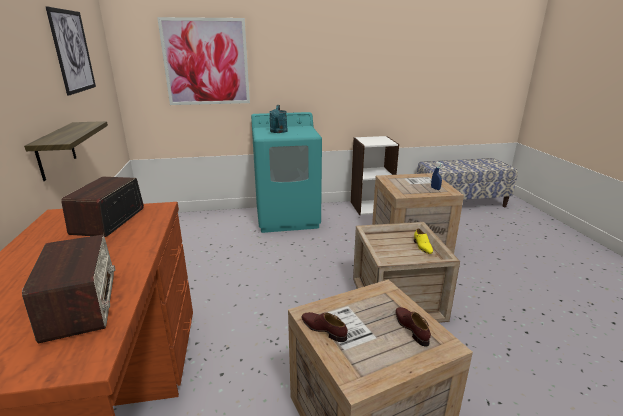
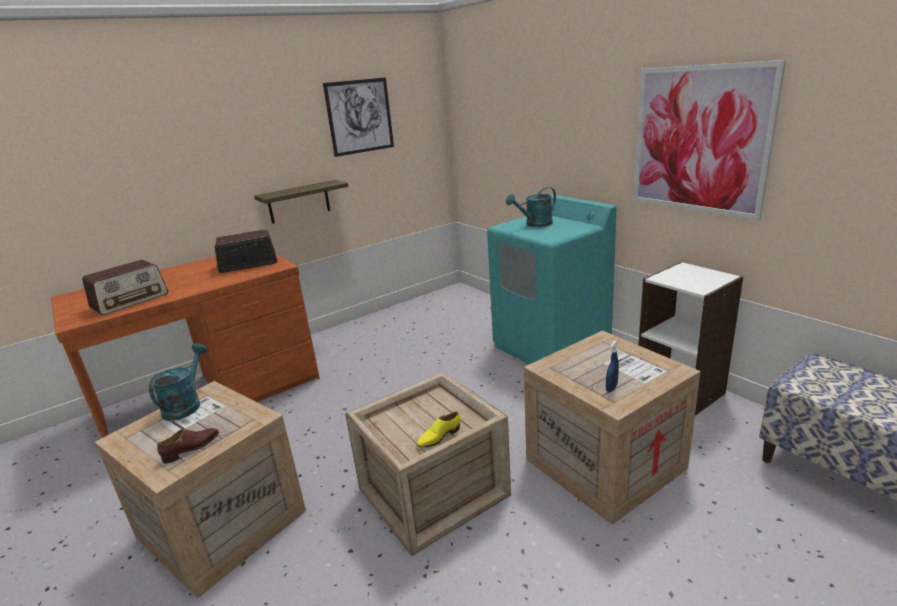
camera: 65 degrees right, 0 degrees up
picture [157,17,250,105] -> picture moved to [633,60,786,220]
brown shoe [301,312,348,342] -> turquoise watering can [149,343,207,421]

